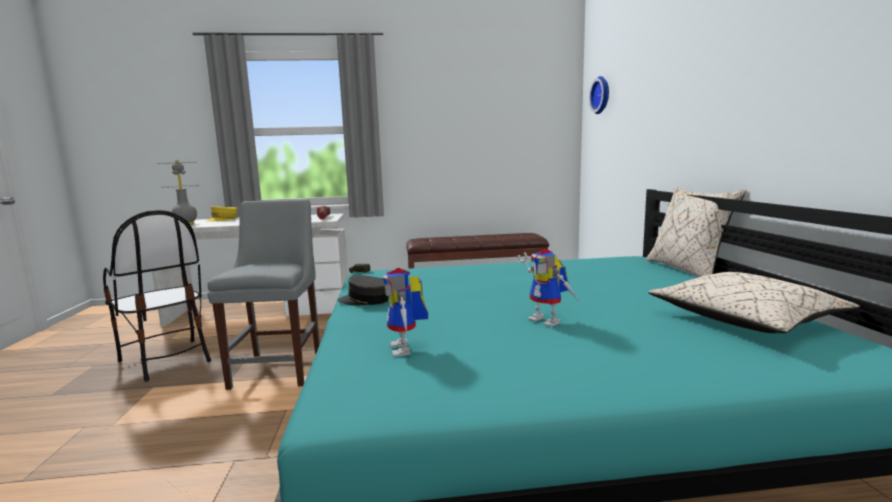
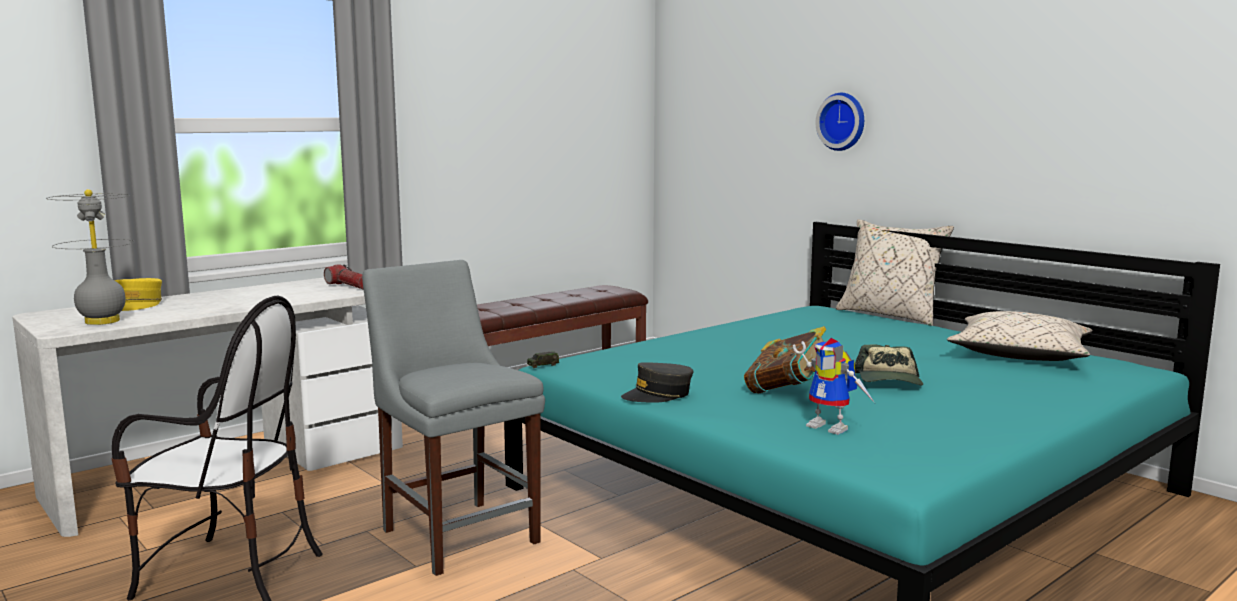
camera: 35 degrees left, 0 degrees up
toy robot [518,249,579,327] -> cap [855,344,923,385]
wall clock [589,76,609,114] -> wall clock moved to [816,93,864,151]
none -> book [744,326,826,394]

